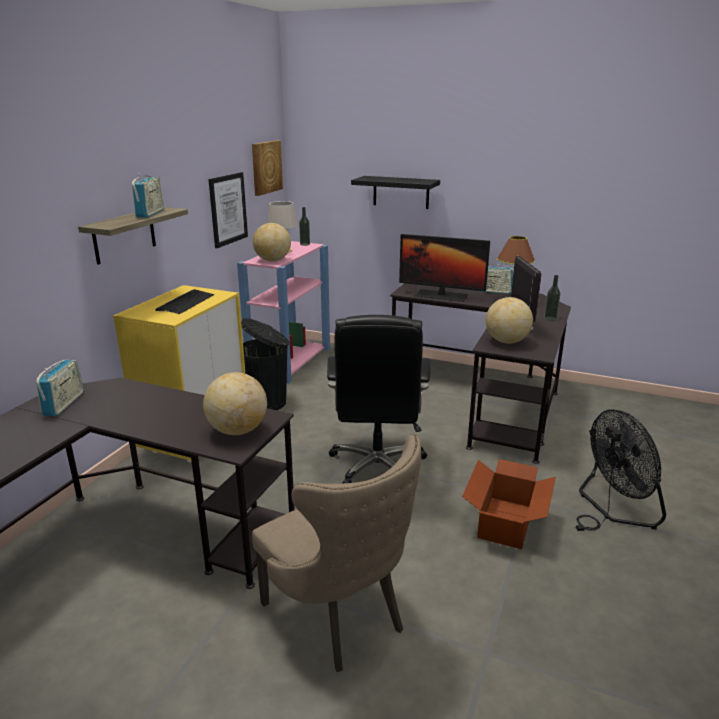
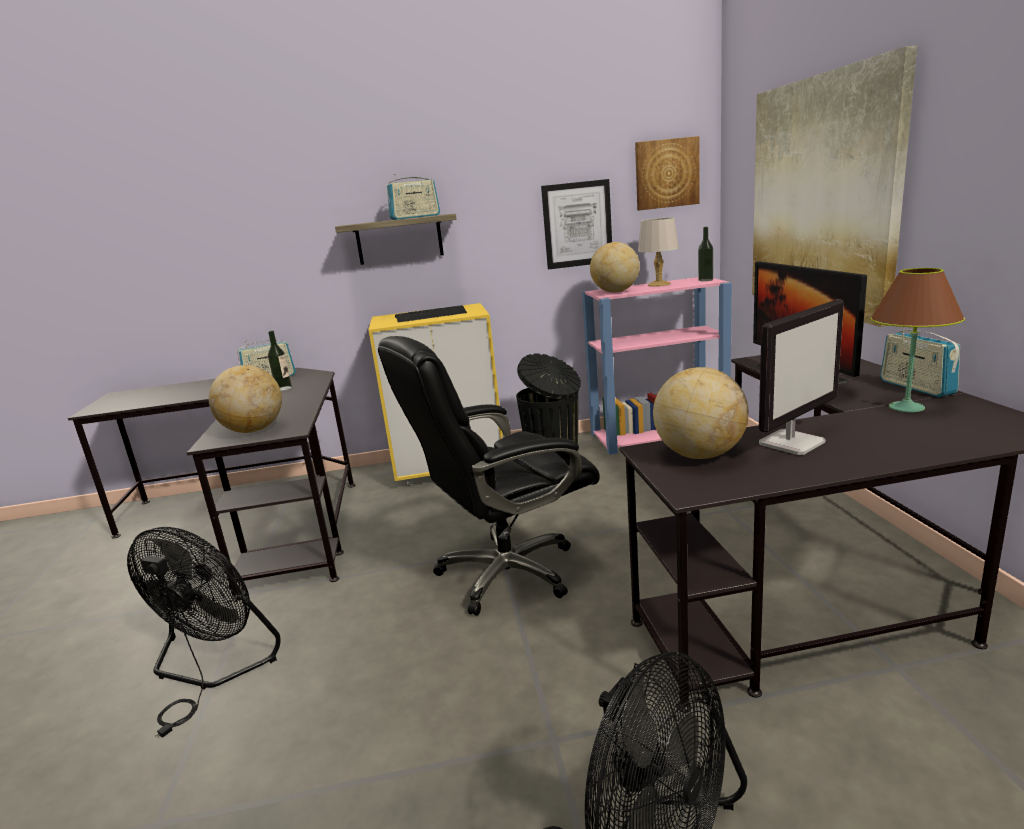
camera: 60 degrees right, 5 degrees down
beige chair [252,435,421,672] -> black fan [127,527,281,738]
black shelf [351,176,440,209] -> picture [752,45,917,327]
cardboard box [462,459,556,549] -> none
bottle [544,275,560,321] -> bottle moved to [268,331,292,391]

